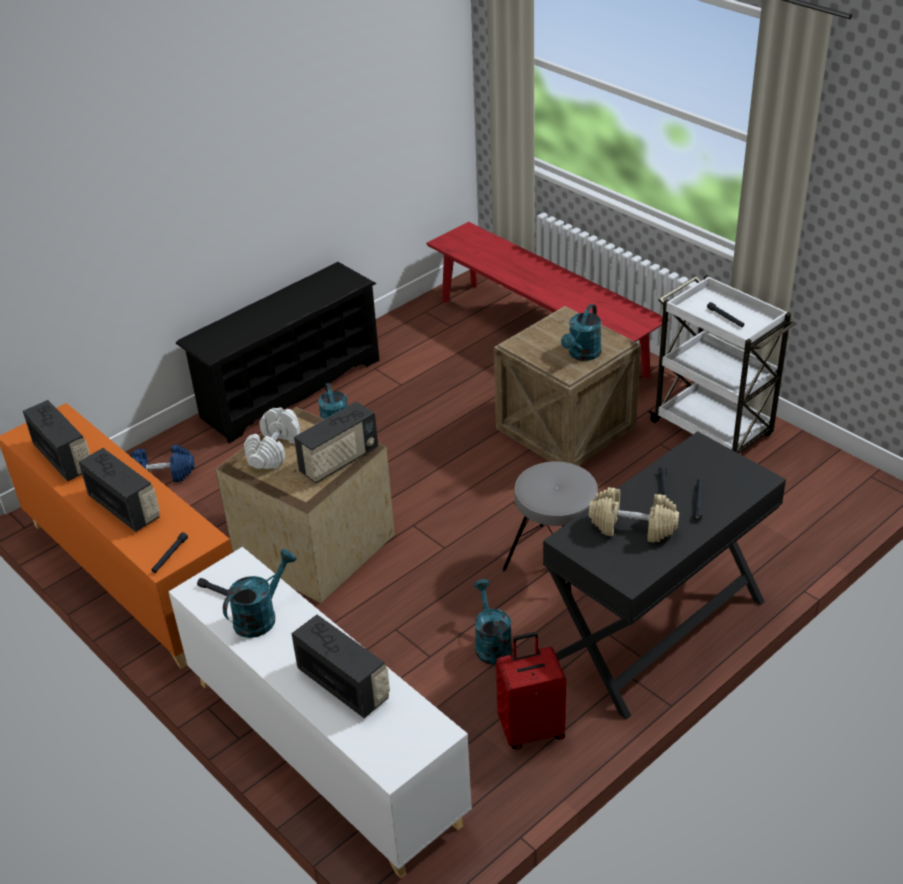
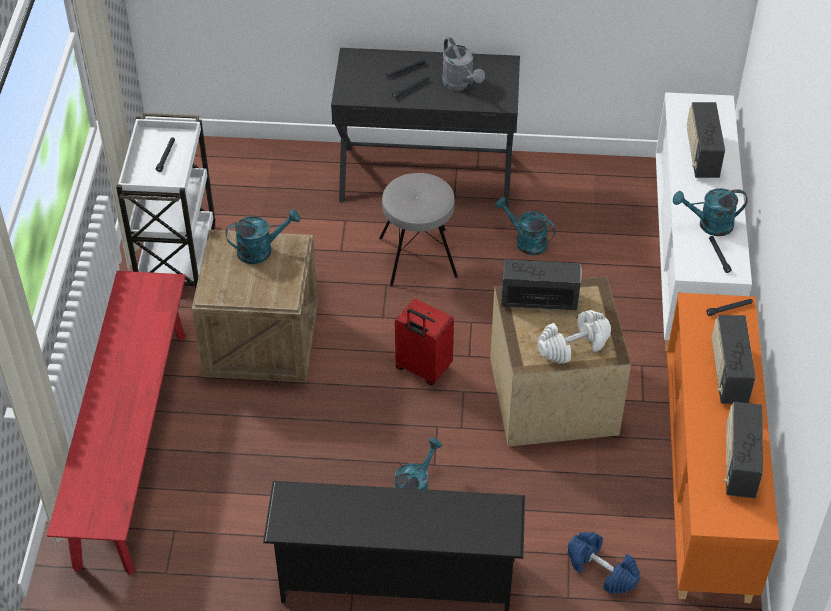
camera: 135 degrees left, 10 degrees up
turquoise watering can [474,579,512,665] -> turquoise watering can turned 90 degrees clockwise [495,197,556,255]
red suitcase [496,632,566,750] -> red suitcase moved to [395,299,454,385]
beige dumbbell [589,487,679,543] -> grey watering can [442,37,485,91]

